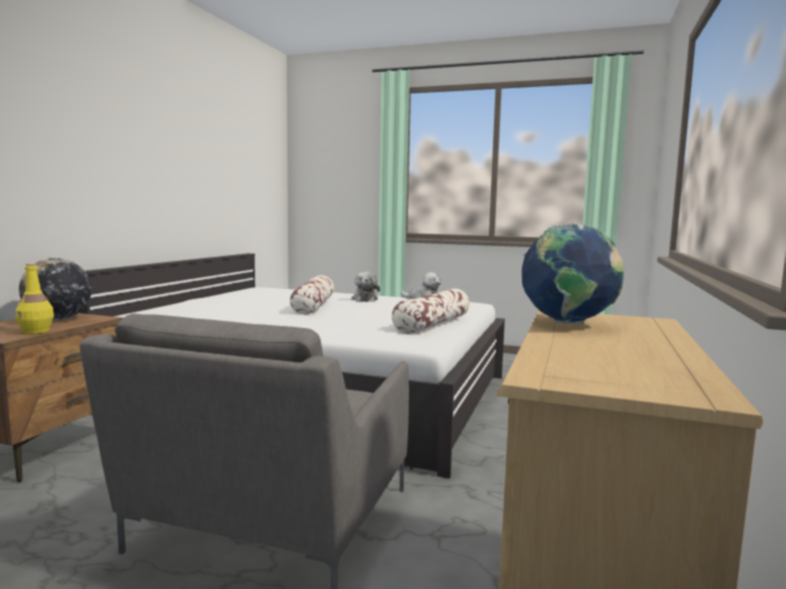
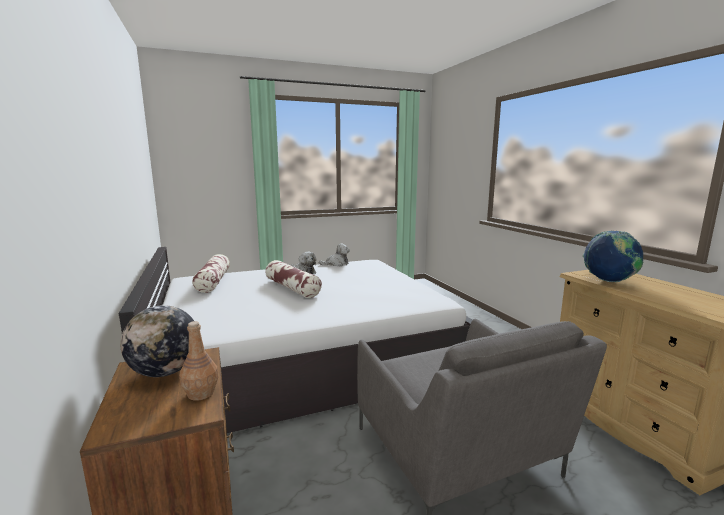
camera: 40 degrees left, 5 degrees up
yellow bottle [16,263,54,334] -> brown bottle [179,321,218,401]
pillow [392,289,470,334] -> pillow moved to [192,254,230,293]

